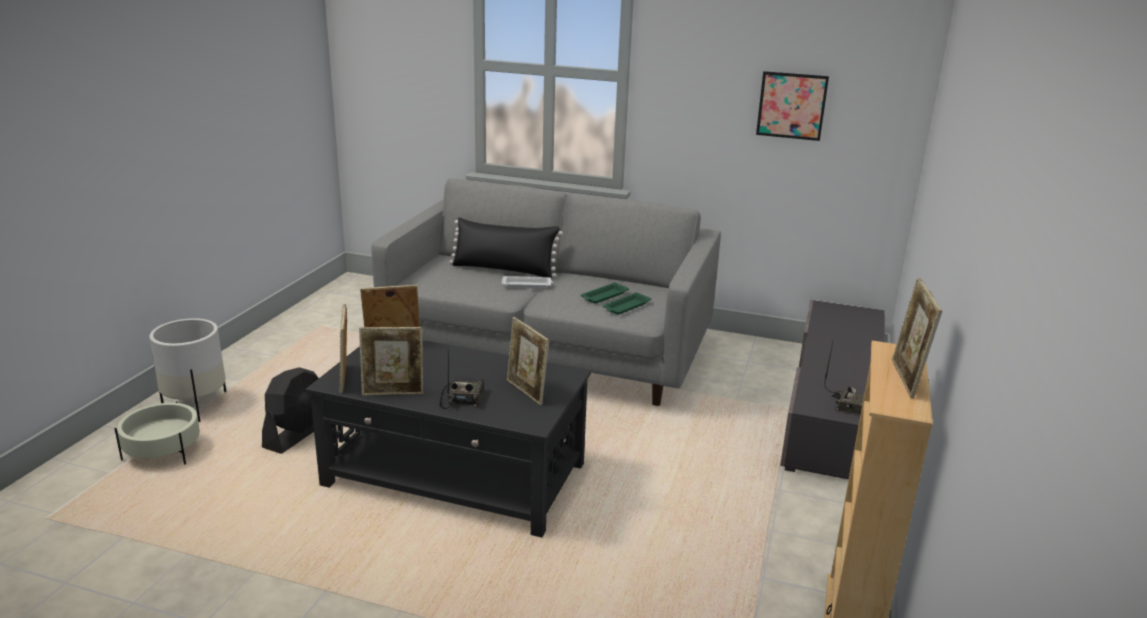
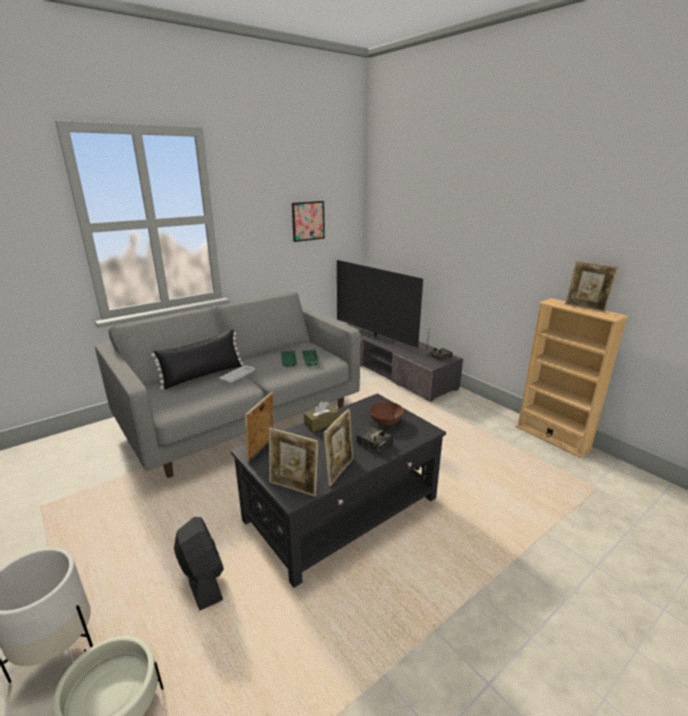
camera: 55 degrees left, 0 degrees up
picture frame [507,317,549,405] -> brown bowl [369,402,404,425]
none -> brown tissue box [304,401,339,432]
none -> television [337,260,423,348]

